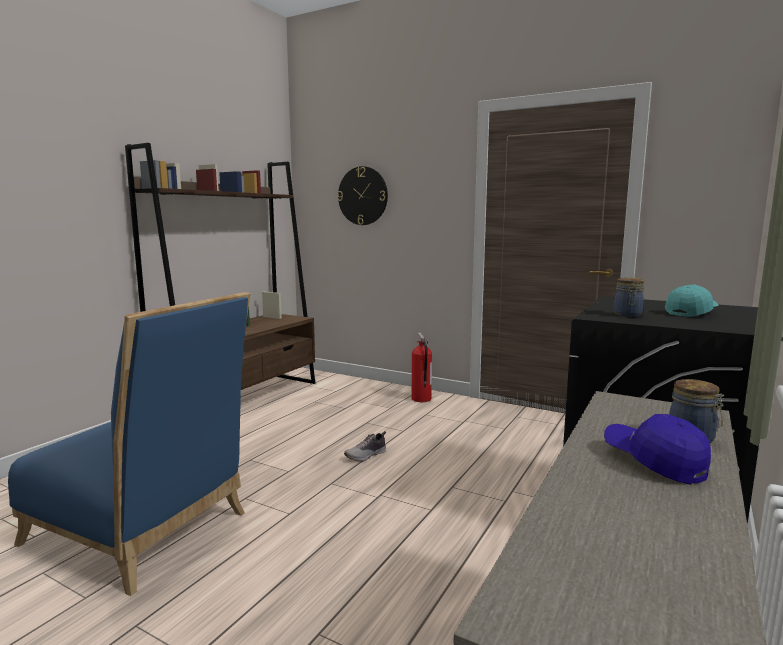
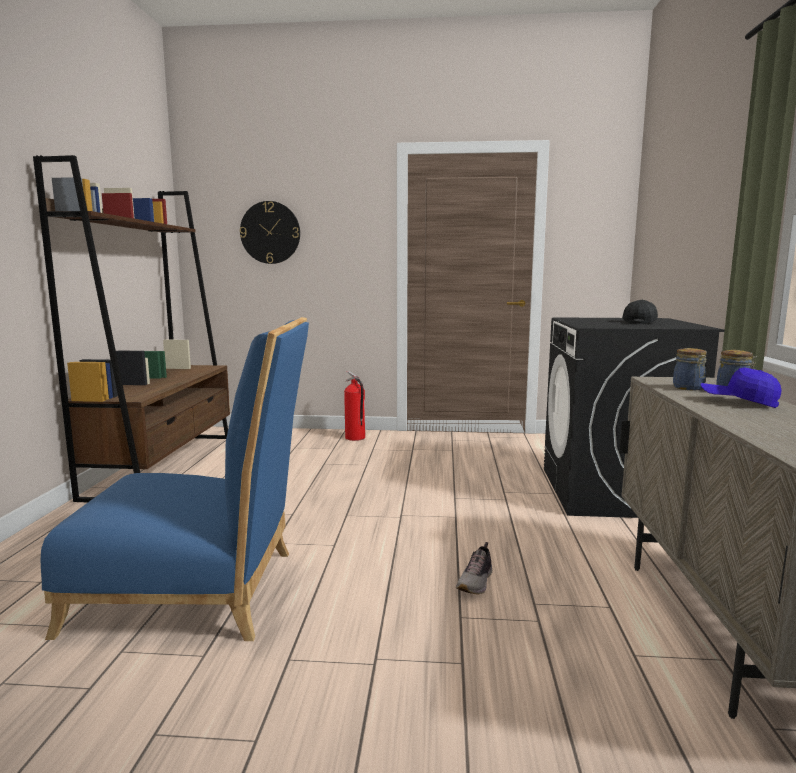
camera: 25 degrees left, 0 degrees up
shoe [344,431,386,462] -> shoe moved to [456,542,492,595]
jar [614,277,644,317] -> jar moved to [673,348,707,390]
turquoise cap [665,284,718,317] -> black cap [622,300,658,324]

